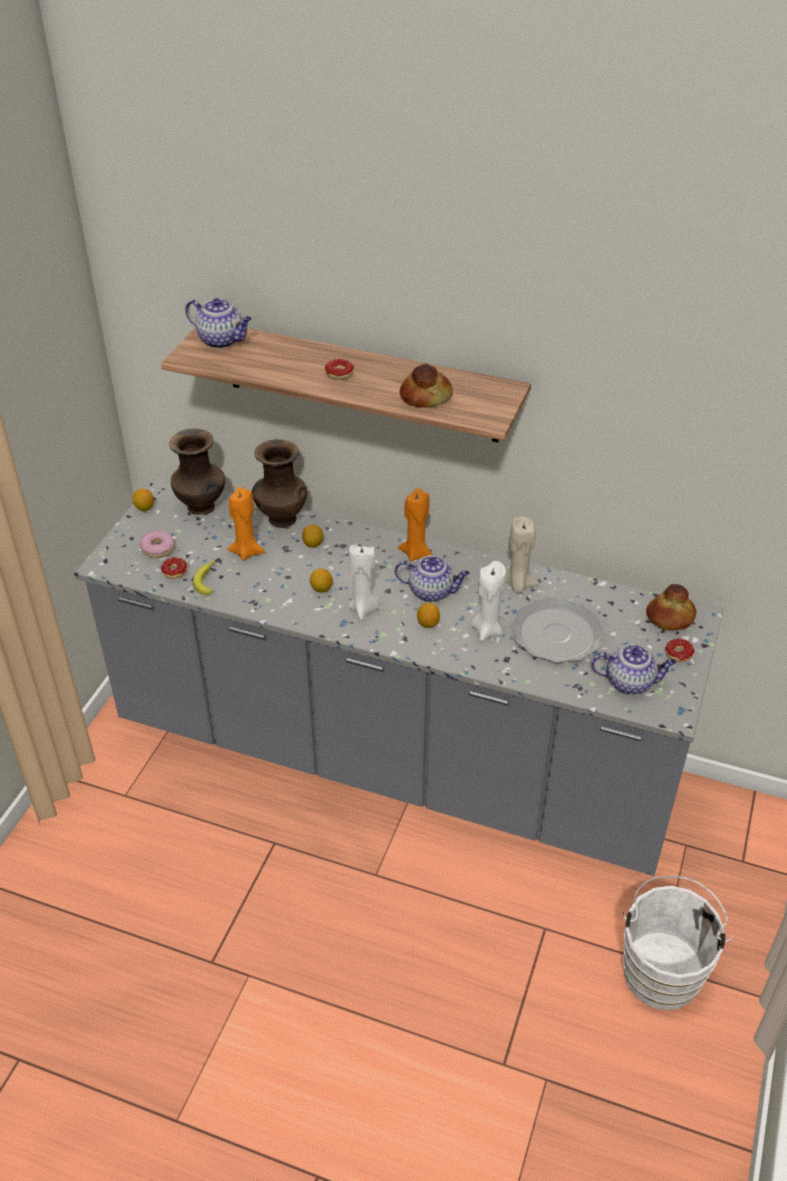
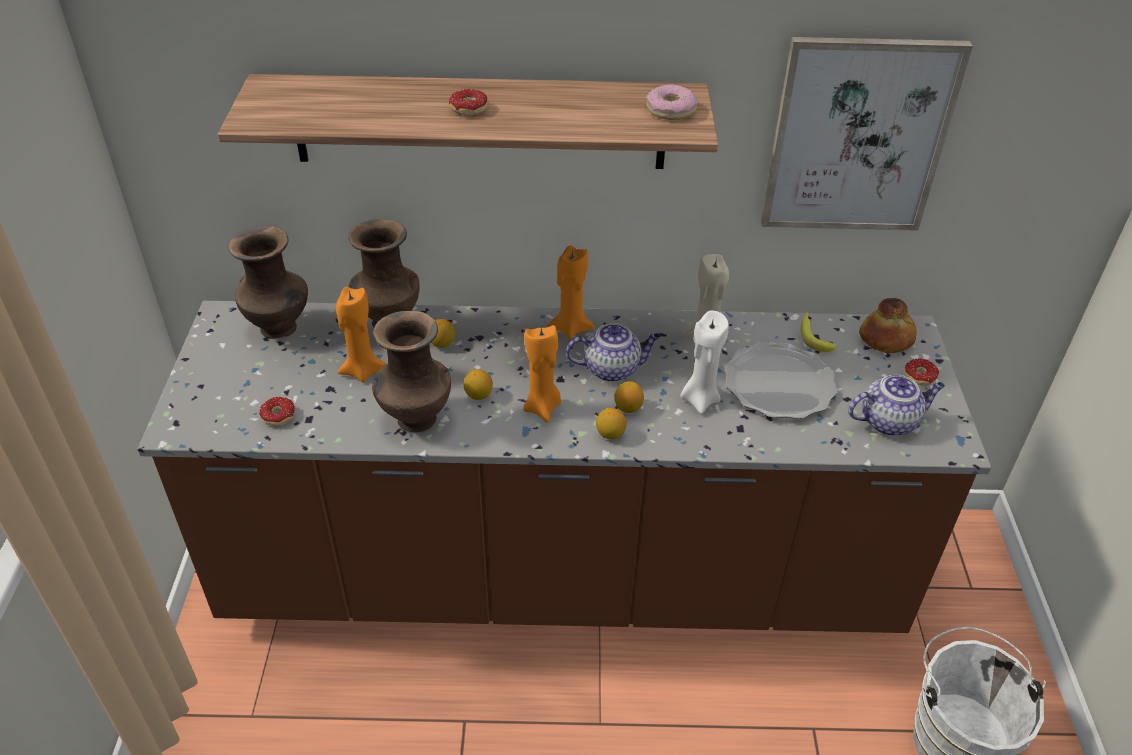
camera: 20 degrees left, 0 degrees up
grey counter [74,475,724,876] -> brown counter [137,301,991,633]
lemon [132,489,154,511] -> lemon moved to [596,408,627,440]
donut [140,531,174,558] -> donut moved to [646,84,697,120]
teapot [185,298,252,348] -> none
banana [193,560,215,595] -> banana moved to [801,312,837,352]
white candle [348,545,380,621] -> orange candle [523,325,561,423]
bread [400,364,453,408] -> none
none -> brown vase [372,311,451,432]
none -> picture [761,37,973,231]

